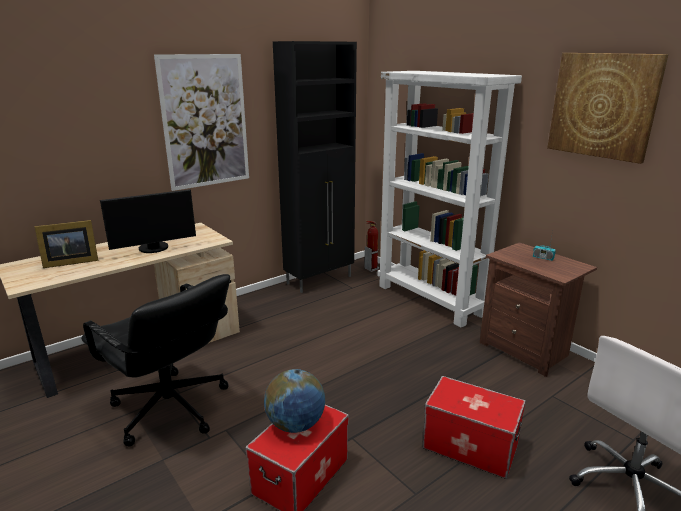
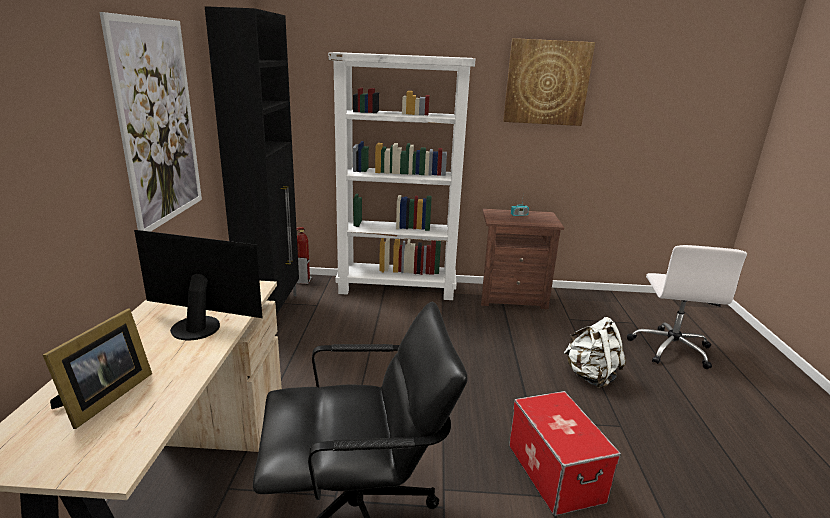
camera: 50 degrees left, 0 degrees up
monitor [100,189,196,253] -> monitor turned 90 degrees counterclockwise [134,230,263,340]
globe [264,369,325,433] -> none
storage box [422,376,526,479] -> white backpack [563,317,626,388]

